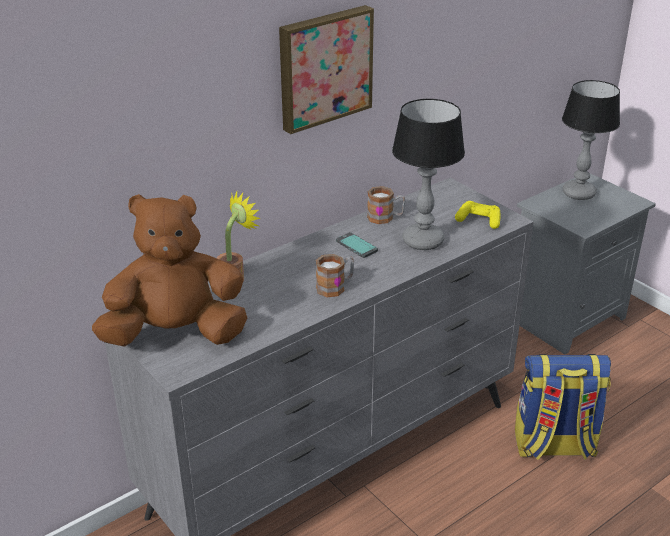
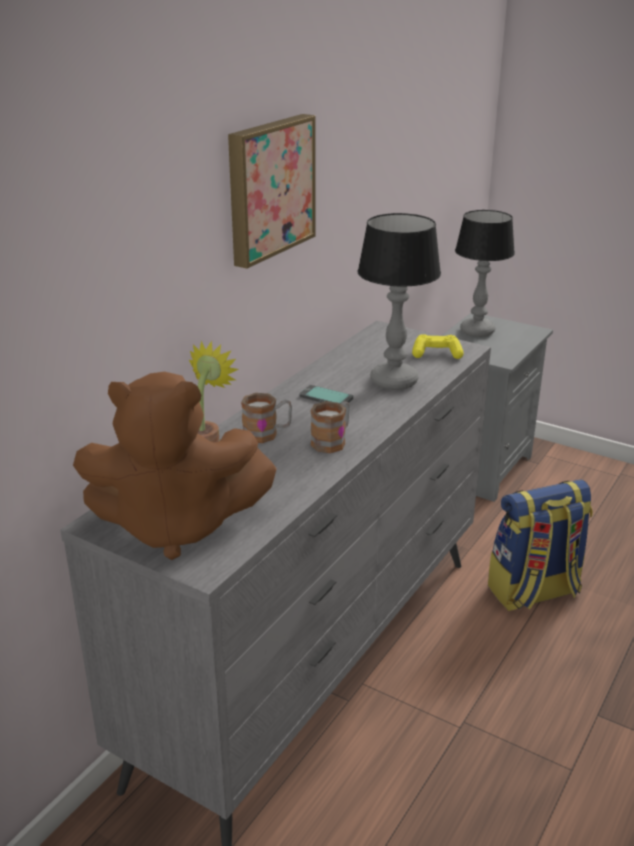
camera: 20 degrees left, 5 degrees down
brown plush toy [92,194,247,347] -> brown plush toy turned 150 degrees counterclockwise [73,372,277,560]
mug [367,186,406,224] -> mug moved to [241,393,292,443]

